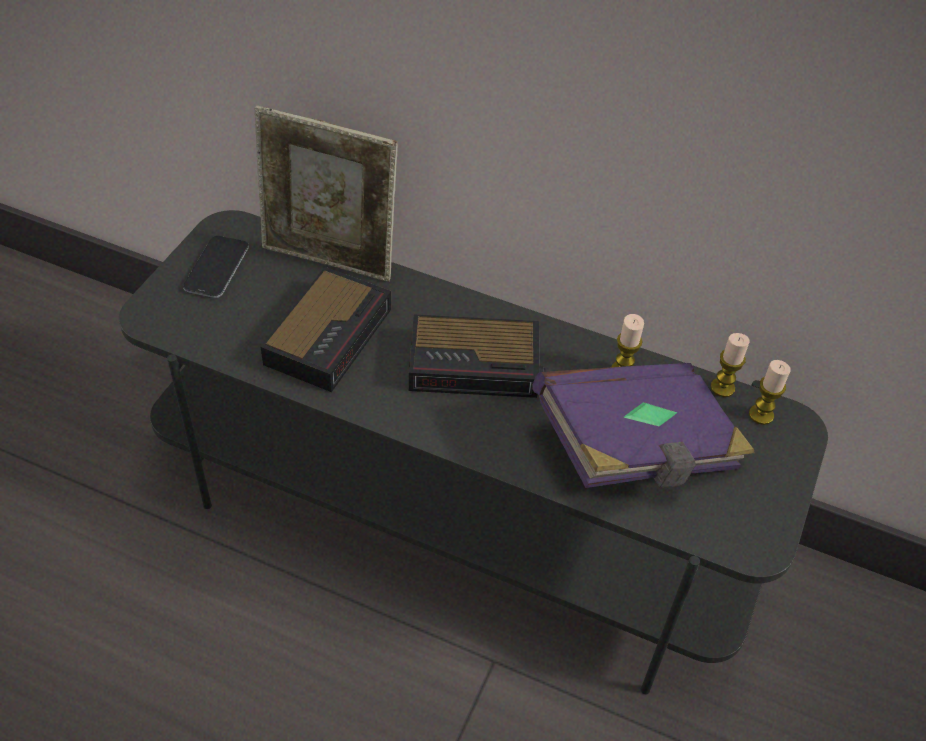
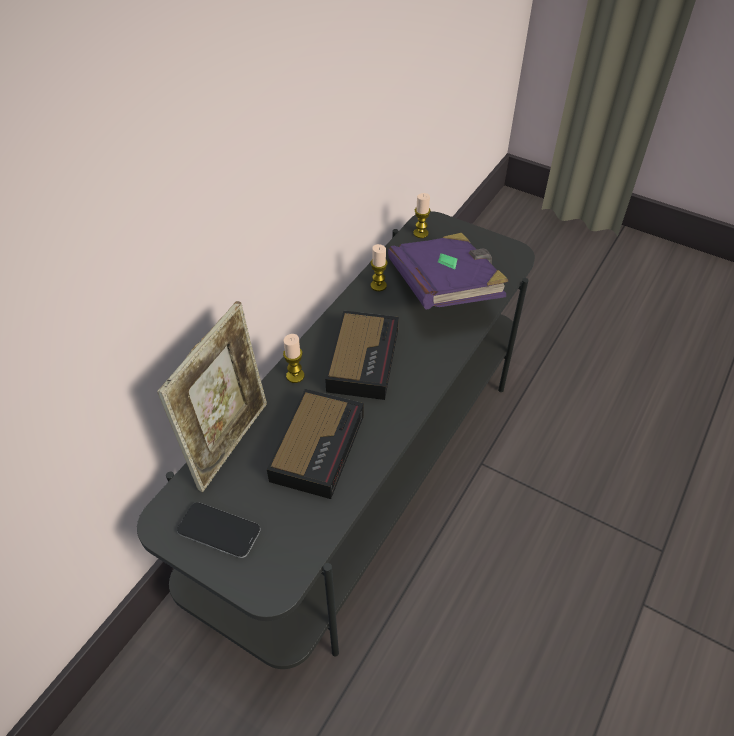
camera: 80 degrees left, 0 degrees up
alarm clock [261,267,391,392] -> alarm clock turned 75 degrees clockwise [267,389,364,499]
candle [711,333,750,397] -> candle moved to [283,334,304,383]

